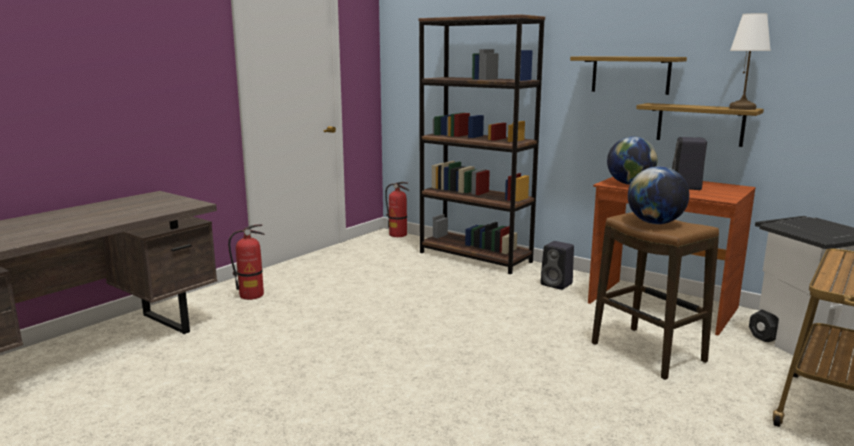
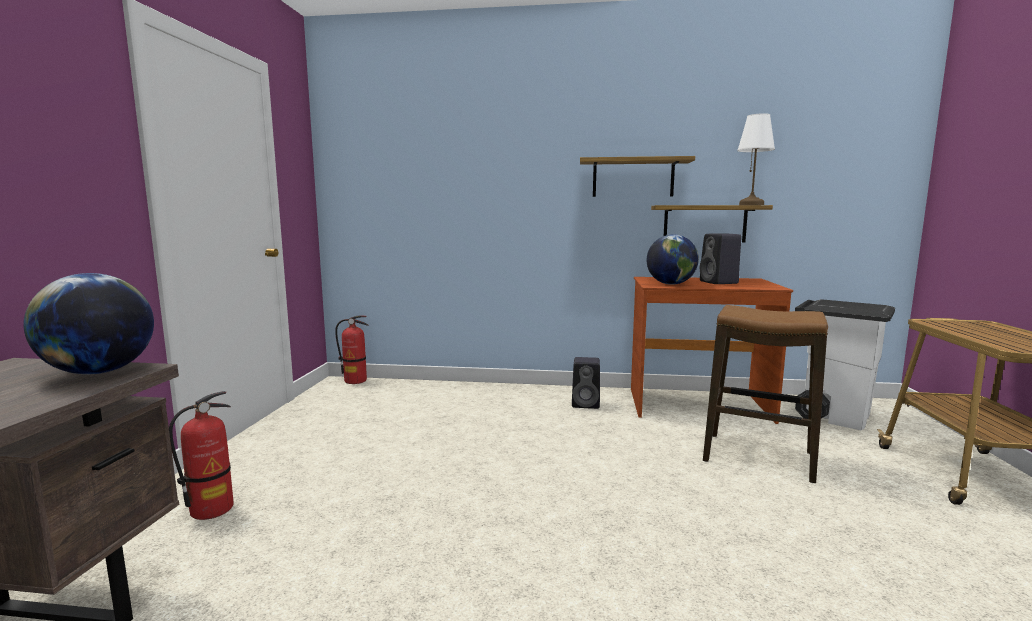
camera: 30 degrees left, 5 degrees down
brown bookcase [419,14,545,274] -> none
globe [628,166,689,224] -> globe moved to [23,273,154,374]

